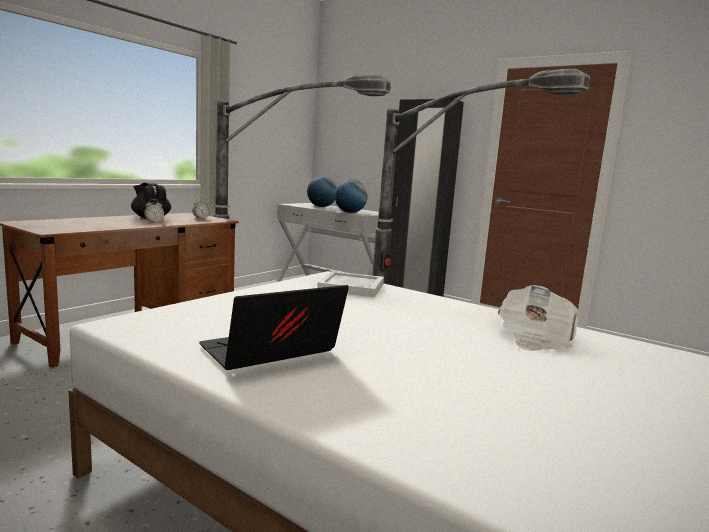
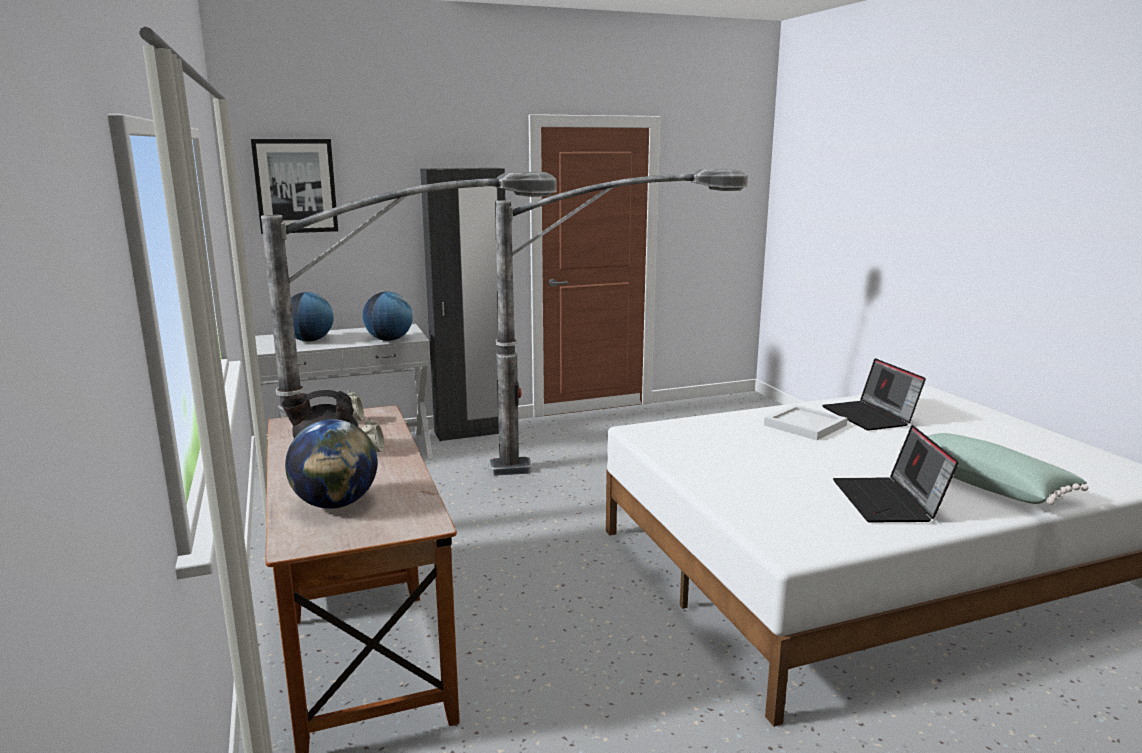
camera: 55 degrees left, 5 degrees up
white tray [317,271,384,297] -> white tray moved to [764,404,847,440]
newspaper [498,285,580,351] -> laptop [822,358,926,430]
none -> picture [251,139,338,234]
none -> globe [285,419,377,509]
none -> green pillow [900,433,1088,505]

